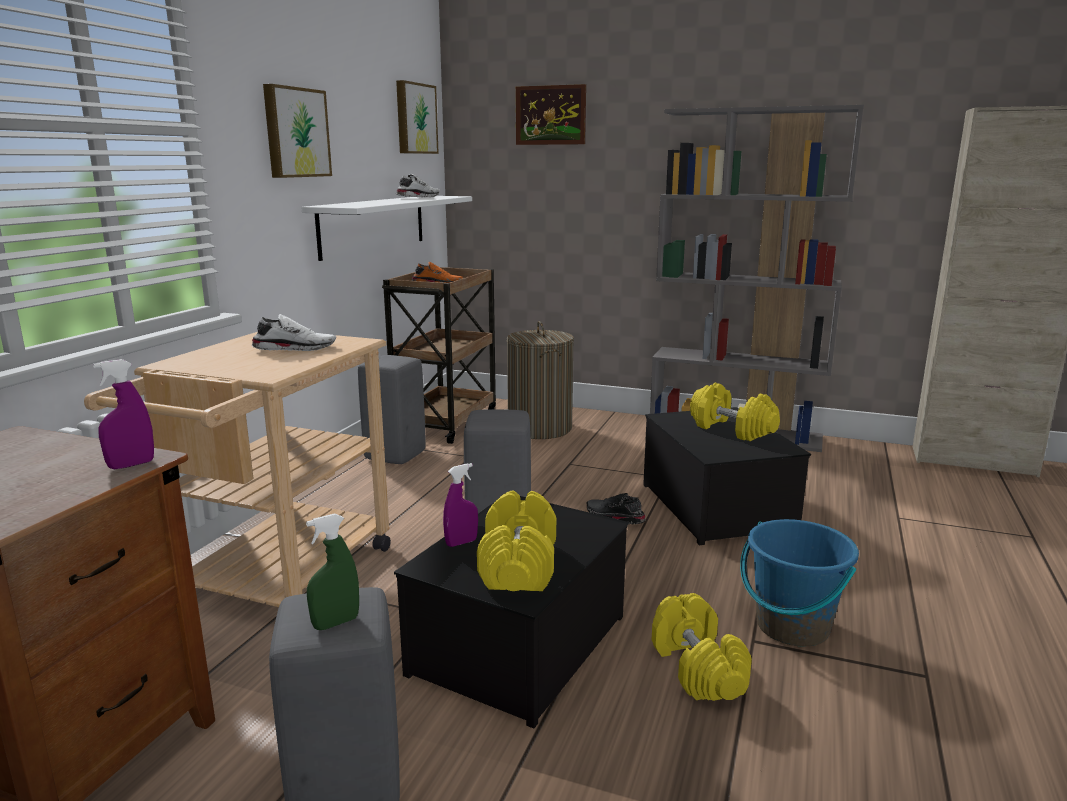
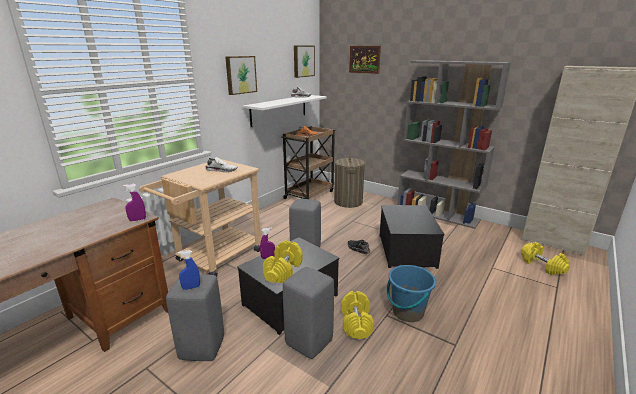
camera: 15 degrees right, 5 degrees up
green spray bottle [306,513,359,630] -> blue spray bottle [178,250,200,290]
grey stool [358,355,425,464] -> grey stool moved to [283,267,334,359]
yellow dumbbell [690,383,780,441] -> yellow dumbbell moved to [521,242,570,275]

